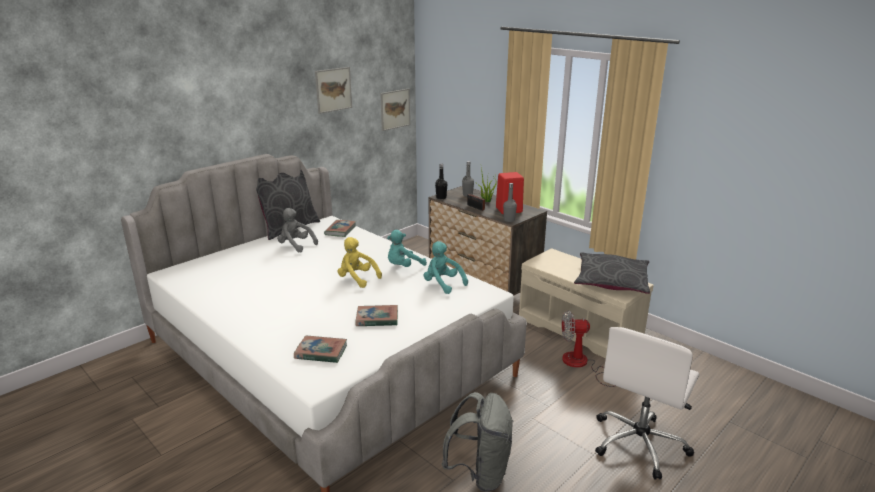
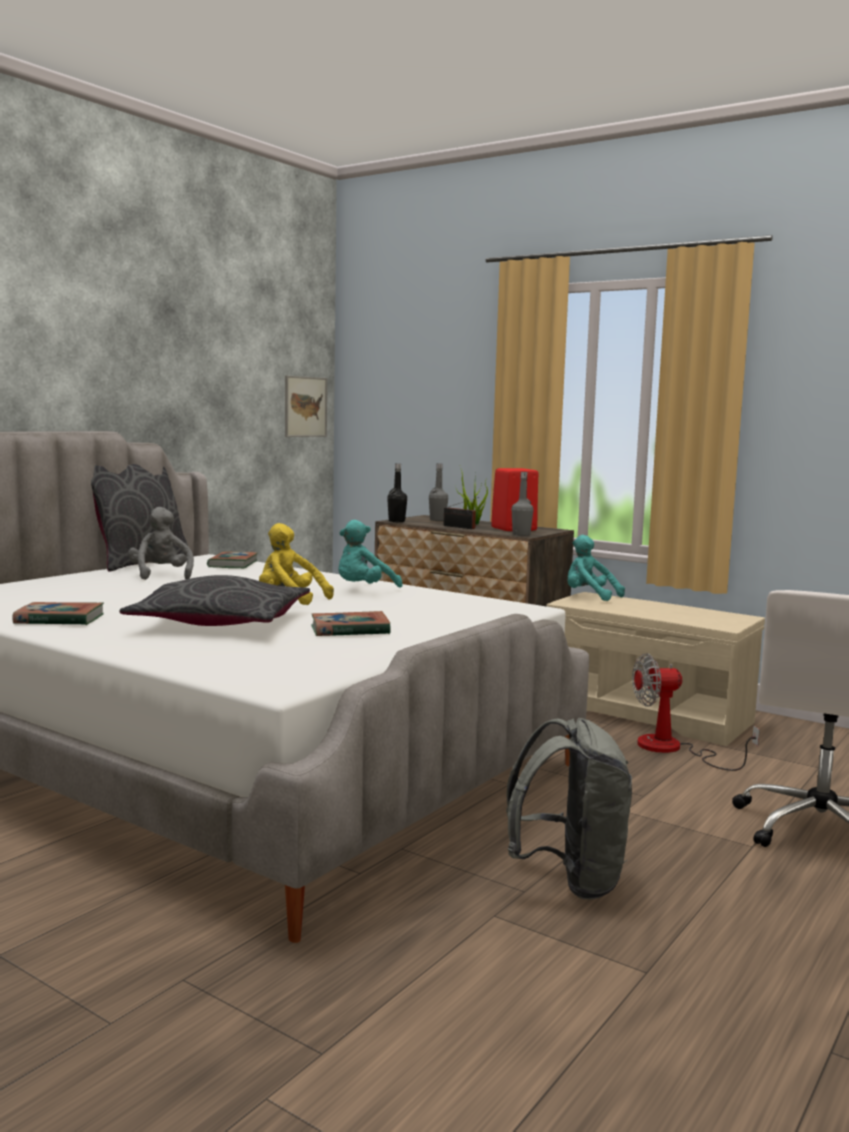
camera: 10 degrees left, 15 degrees down
grey plush toy [277,208,318,252] -> grey plush toy turned 45 degrees clockwise [128,507,194,580]
book [294,336,347,363] -> book moved to [13,602,104,625]
picture [315,67,352,114] -> none
turquoise plush toy [424,241,468,294] -> turquoise plush toy moved to [567,535,625,601]
grey pillow [574,252,650,294] -> grey pillow moved to [120,575,310,626]

